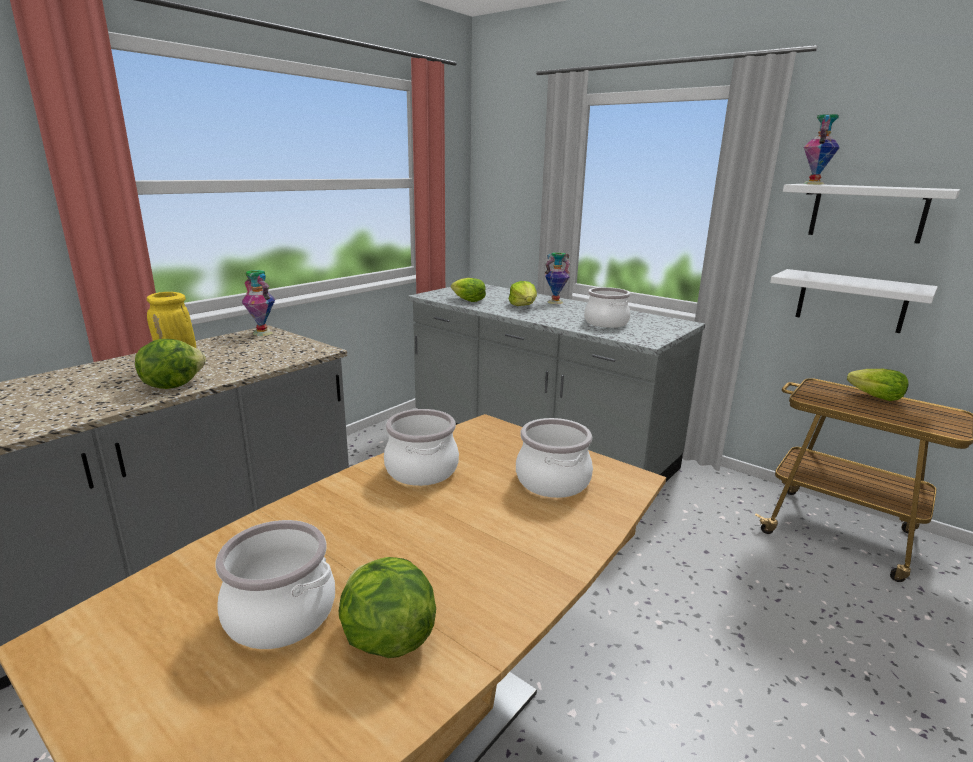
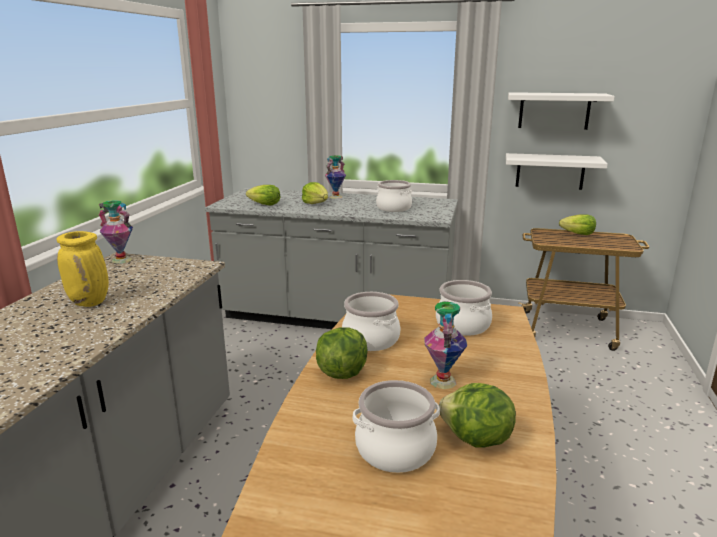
camera: 25 degrees left, 0 degrees up
lettuce [135,339,206,389] -> lettuce moved to [316,327,367,379]
vase [803,114,840,185] -> vase moved to [424,301,467,389]

